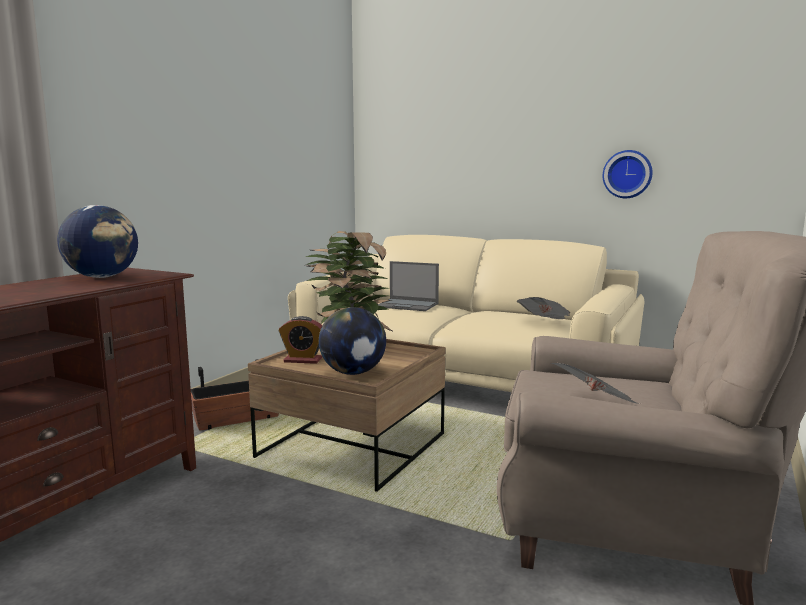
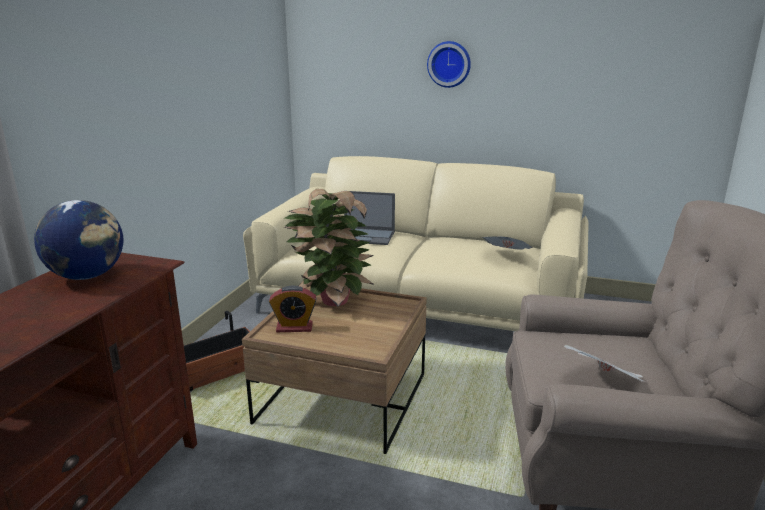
camera: 10 degrees left, 10 degrees up
globe [319,307,386,375] -> none
wall clock [603,150,653,198] -> wall clock moved to [427,41,471,88]

